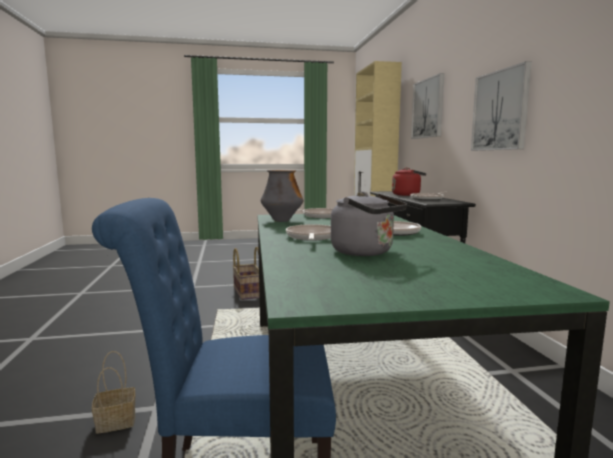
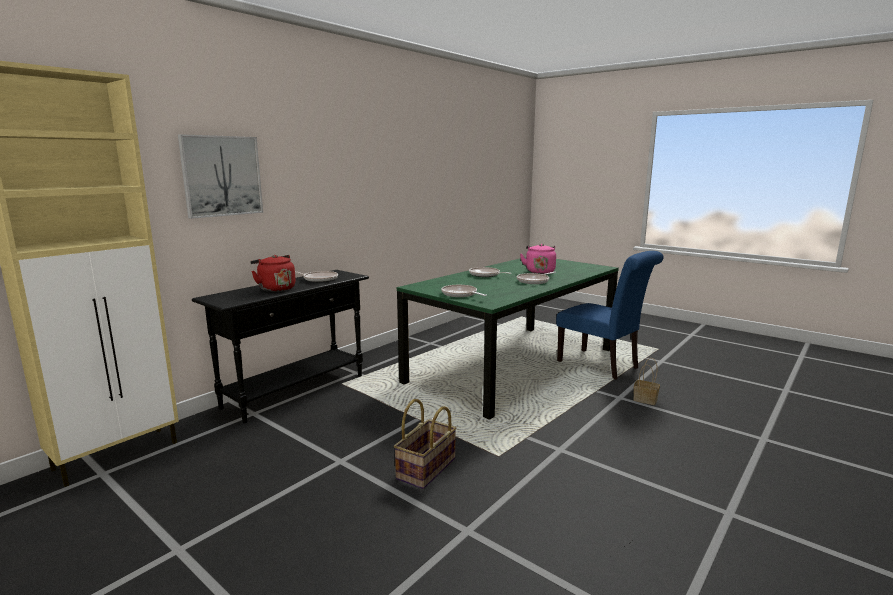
camera: 130 degrees left, 5 degrees up
vase [261,170,303,222] -> none
grey kettle [331,191,407,256] -> pink kettle [520,244,556,274]
picture [471,61,532,151] -> none

